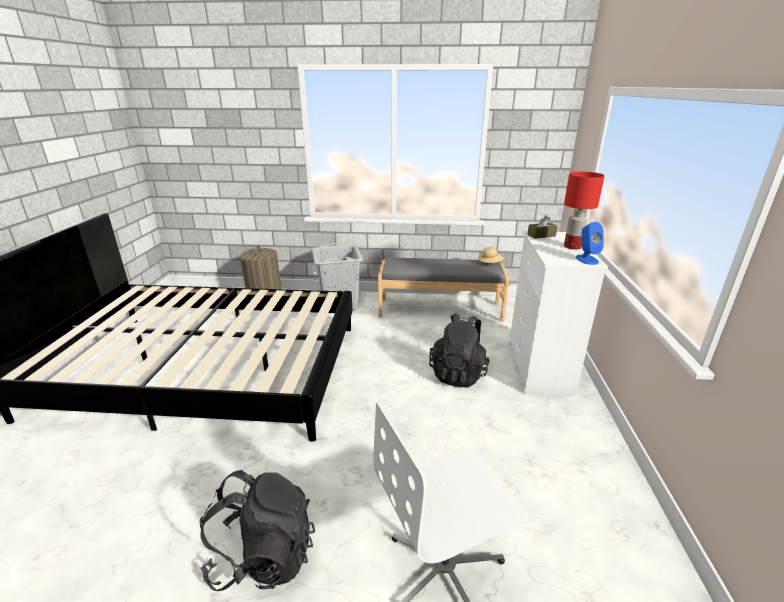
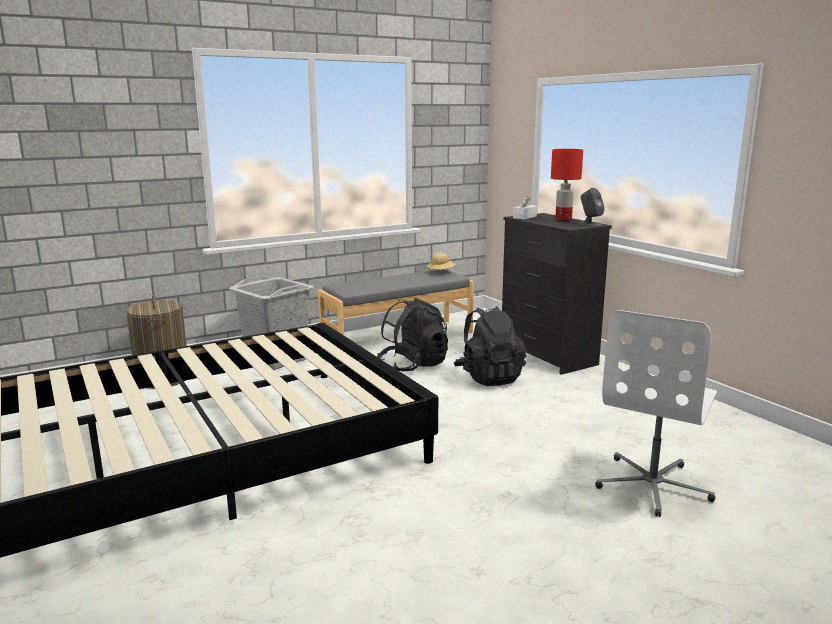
camera: 35 degrees left, 10 degrees down
black backpack [200,470,315,591] -> black backpack moved to [377,298,448,372]
white dresser [509,231,608,397] -> black dresser [502,213,612,375]
brown tissue box [527,215,558,239] -> white tissue box [513,196,537,219]
blue speaker [576,222,604,265] -> grey speaker [579,188,605,226]

